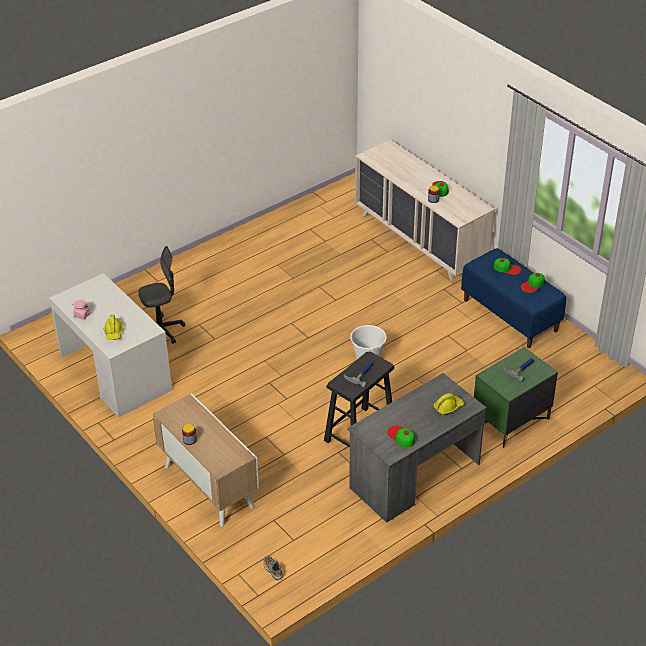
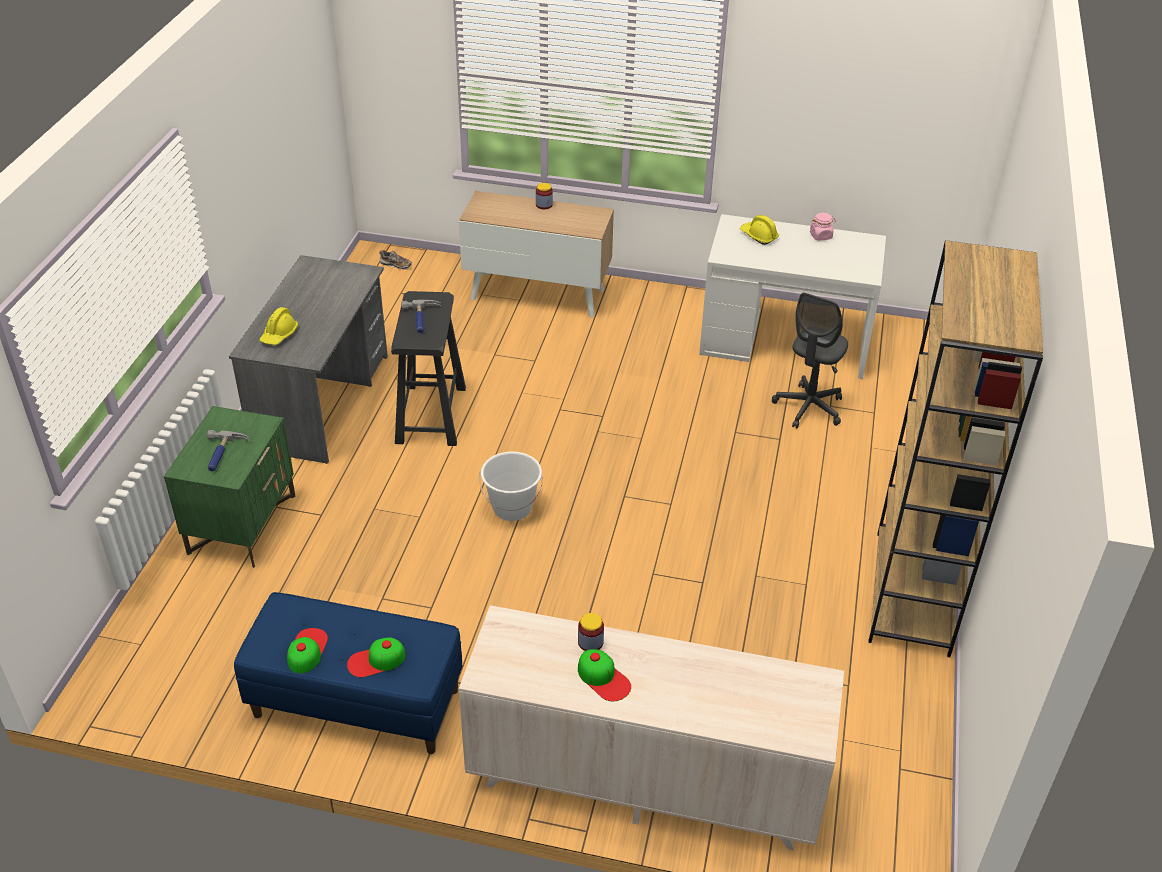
camera: 140 degrees right, 0 degrees up
cap [387,425,415,447] -> none
none -> brown bookcase [868,240,1043,657]

